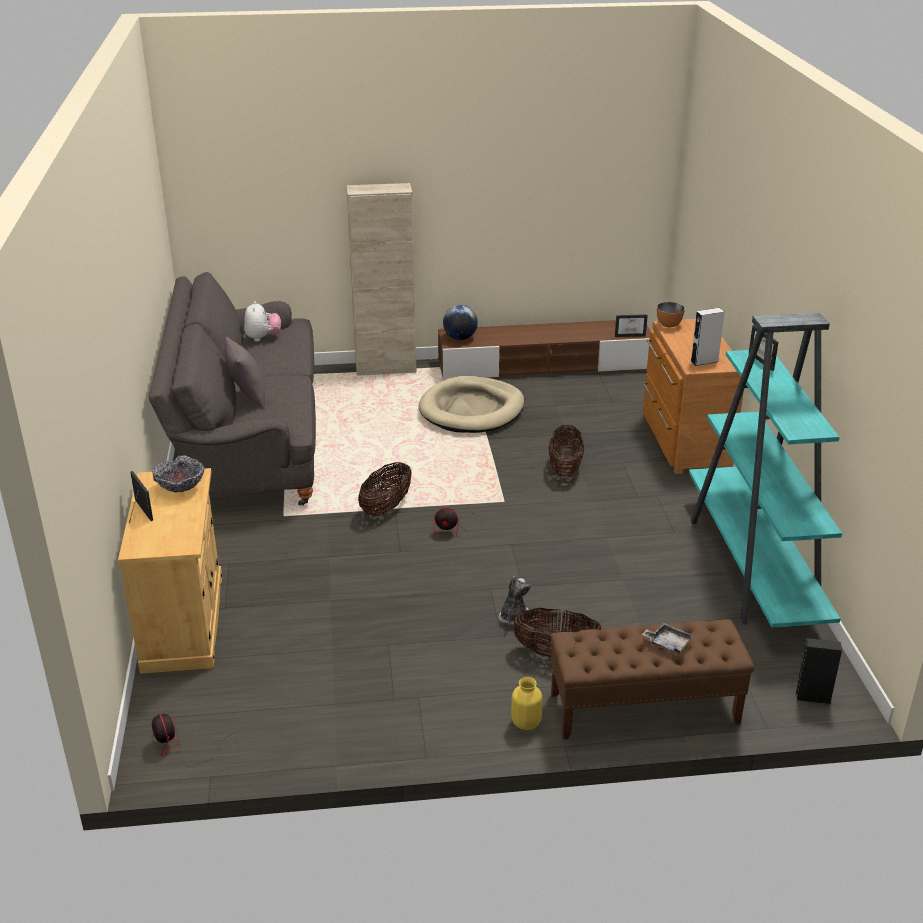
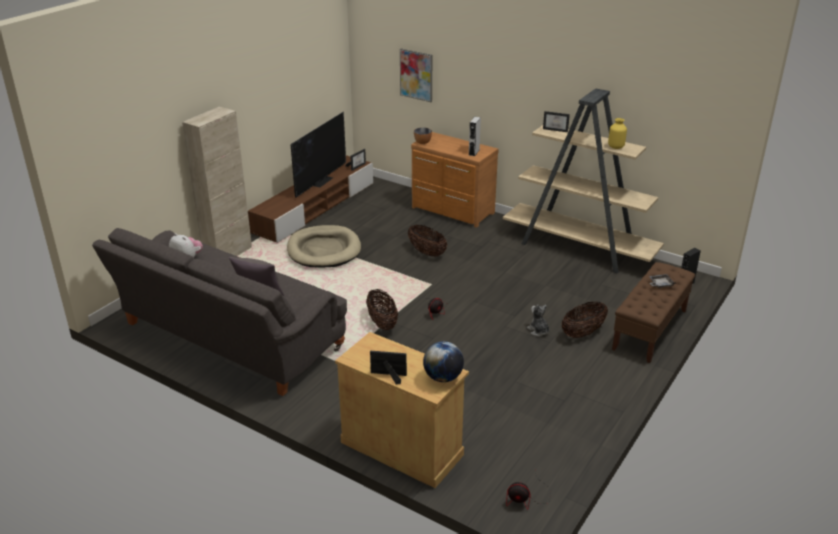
camera: 50 degrees left, 0 degrees up
bowl [152,456,204,492] -> none
globe [443,305,478,340] -> globe moved to [423,341,464,382]
yellow vase [511,677,543,730] -> yellow vase moved to [608,118,627,149]
turquoise bookcase [689,313,842,627] -> beige bookcase [503,88,664,274]
none -> television [291,112,346,198]
none -> picture [400,49,432,102]

